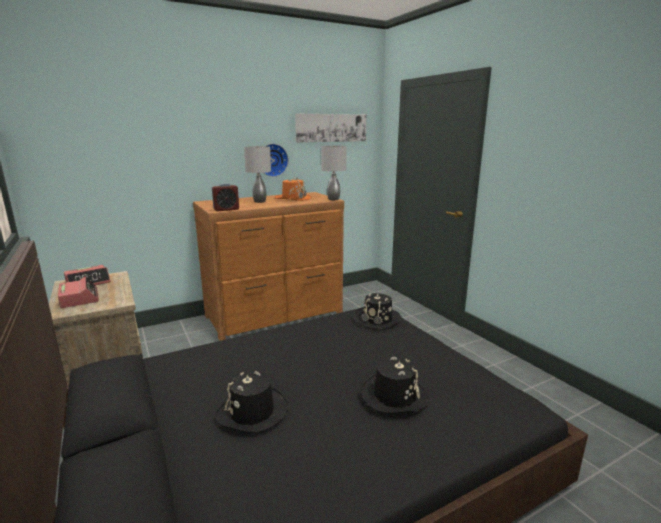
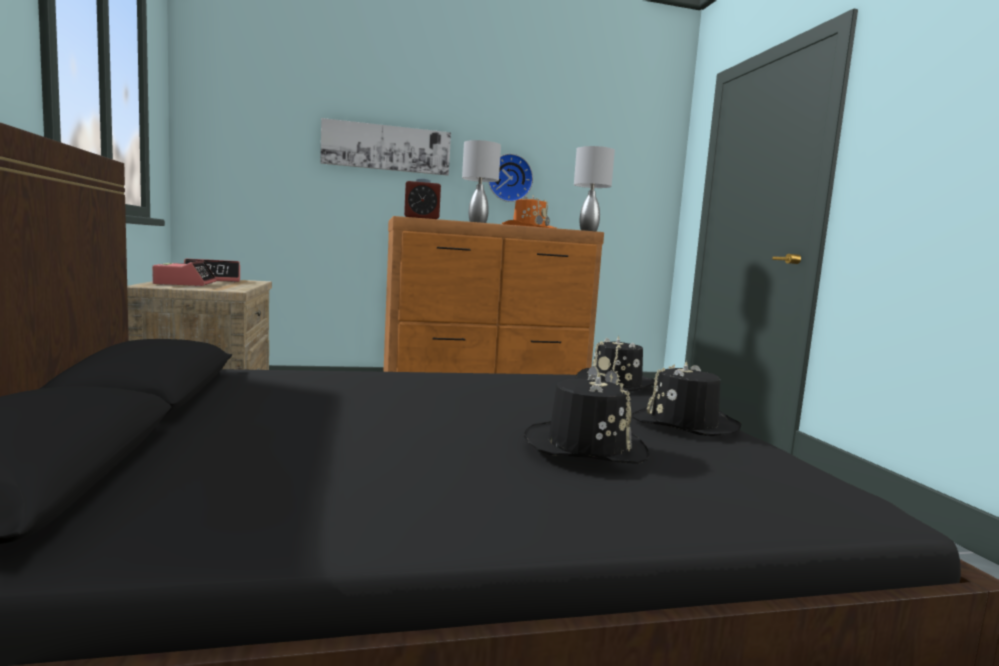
camera: 15 degrees right, 10 degrees down
black hat [215,371,288,433] -> black hat moved to [631,361,742,436]
picture [295,114,367,142] -> picture moved to [320,118,451,176]

